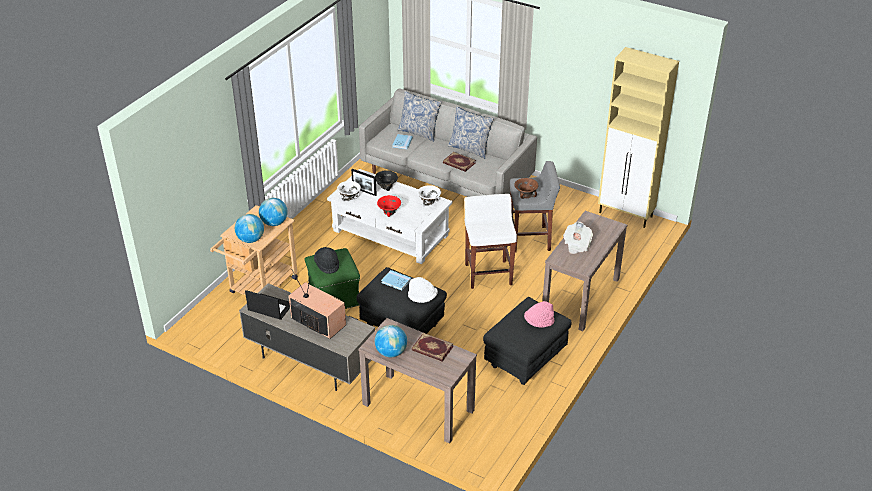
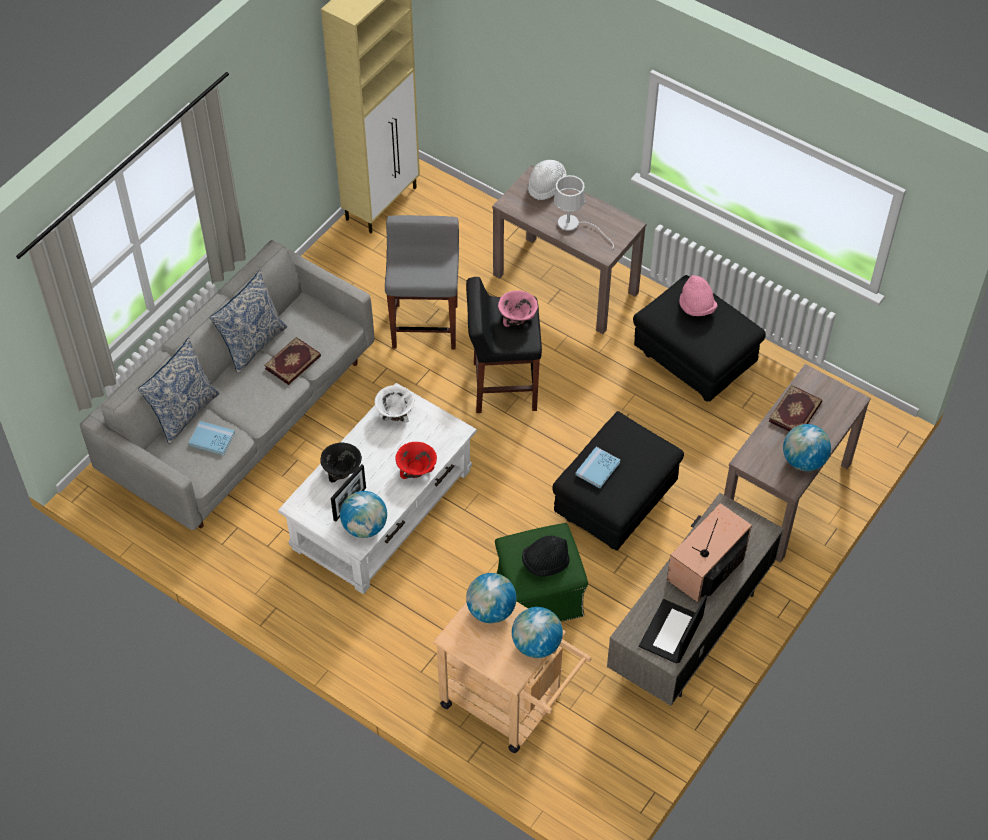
camera: 85 degrees left, 15 degrees up
white bowl [337,181,361,201] -> globe [340,491,387,538]
white hat [408,277,438,303] -> white hat moved to [528,160,567,200]
white stool [464,194,517,289] -> black stool [466,277,542,413]
brown bowl [514,178,538,199] -> none
newspaper [563,222,593,254] -> white table lamp [554,175,614,249]
none -> pink bowl [498,290,538,327]

